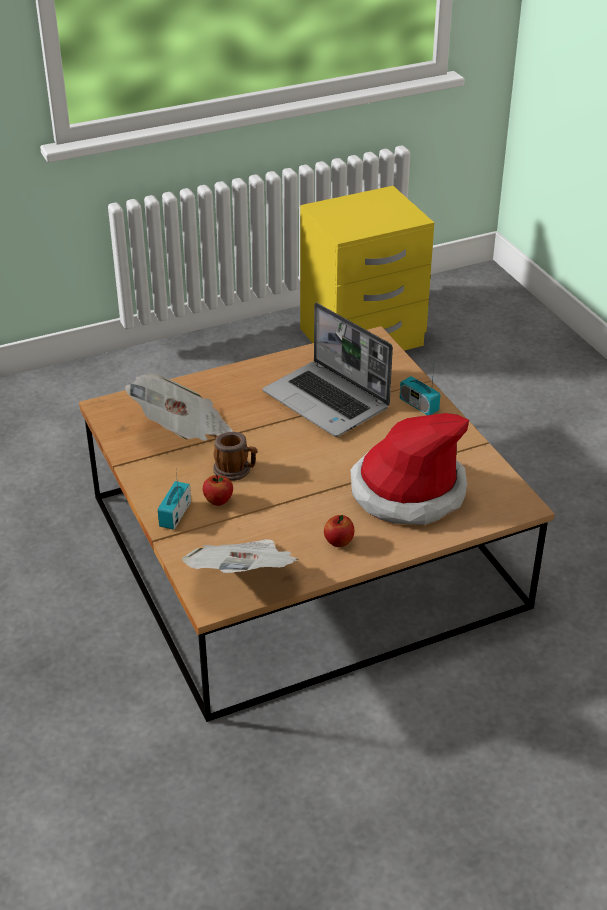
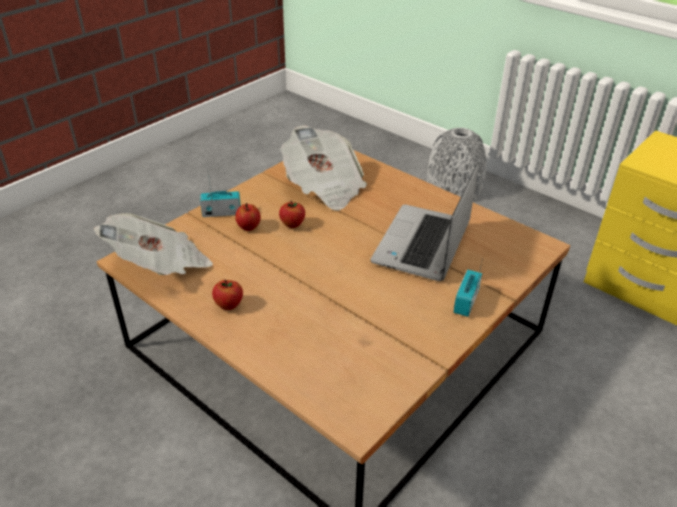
camera: 65 degrees right, 0 degrees up
mug [213,432,257,481] -> apple [279,201,305,228]
hat [350,413,469,525] -> none
none -> grey vase [427,128,487,197]

